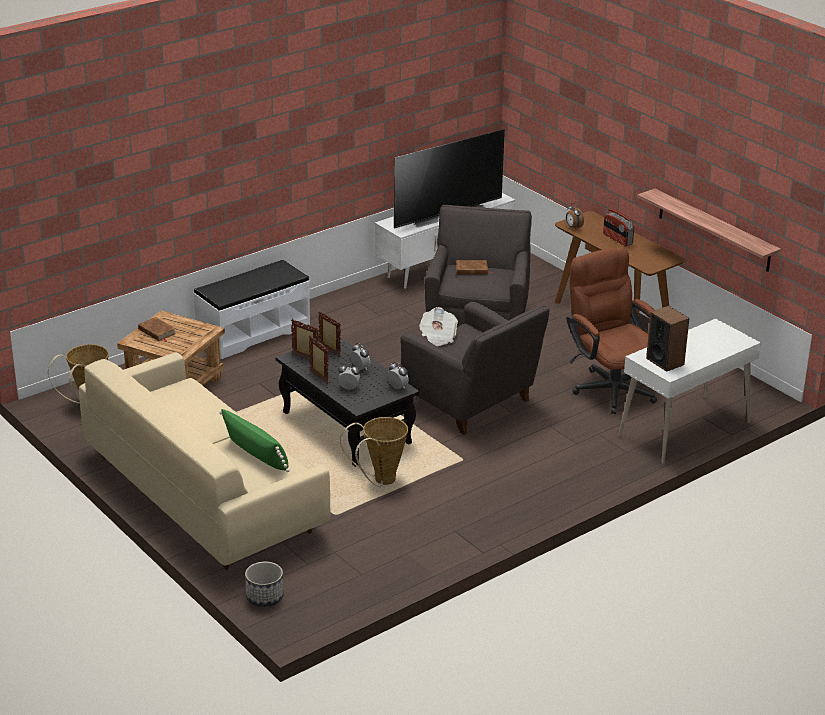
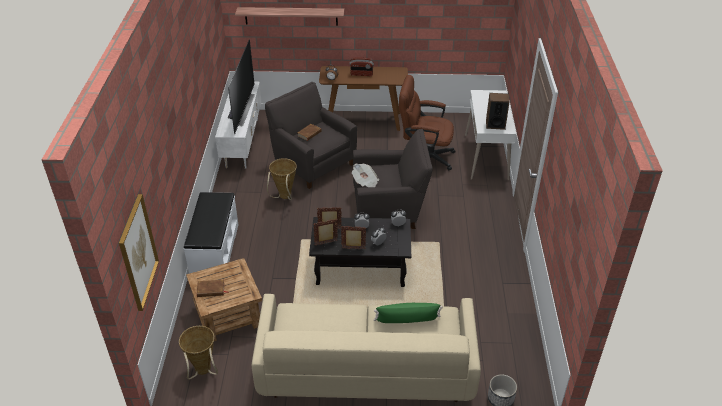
camera: 50 degrees left, 10 degrees up
basket [340,417,408,487] -> basket moved to [267,158,297,200]
shelf [637,189,781,272] -> shelf moved to [235,7,344,26]
none -> picture [119,194,159,311]

